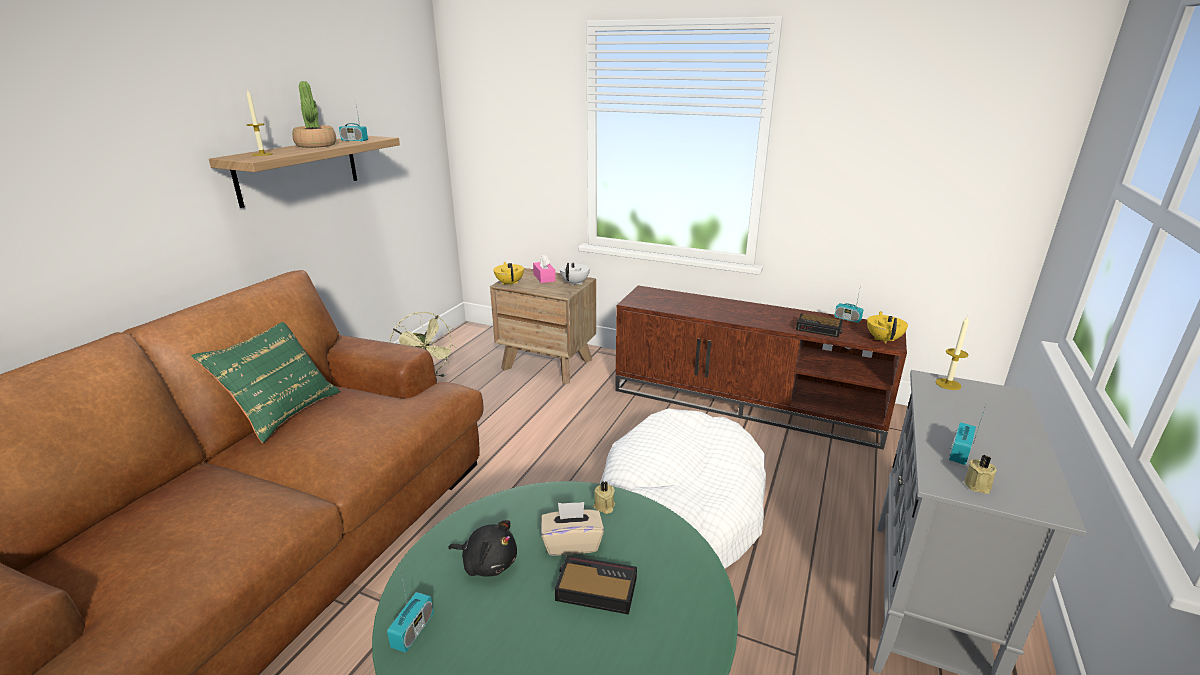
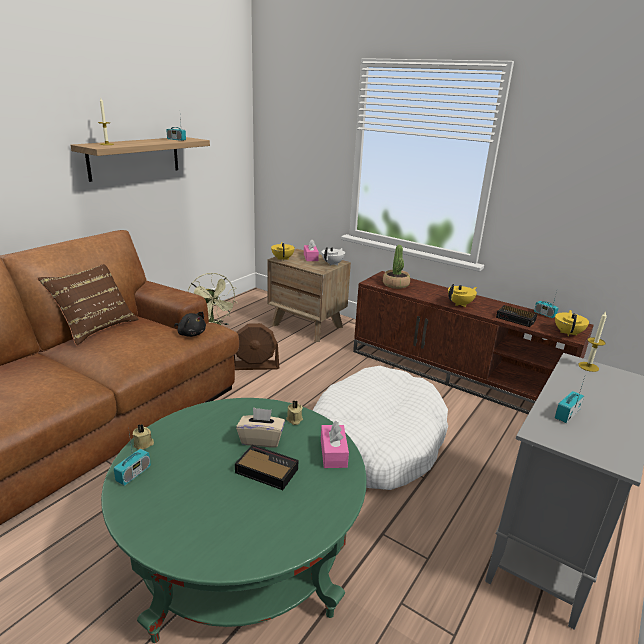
camera: 10 degrees right, 0 degrees up
green pillow [191,322,340,443] -> brown pillow [37,264,139,345]
potted plant [292,81,336,148] -> potted plant moved to [383,245,410,289]
black plush toy [448,520,517,577] -> black plush toy moved to [174,312,206,337]
beige candle [965,455,997,494] -> beige candle moved to [133,424,154,450]
none -> brown fan [234,323,279,370]
none -> pink tissue box [321,420,349,468]
none -> yellow teapot [448,284,477,307]

